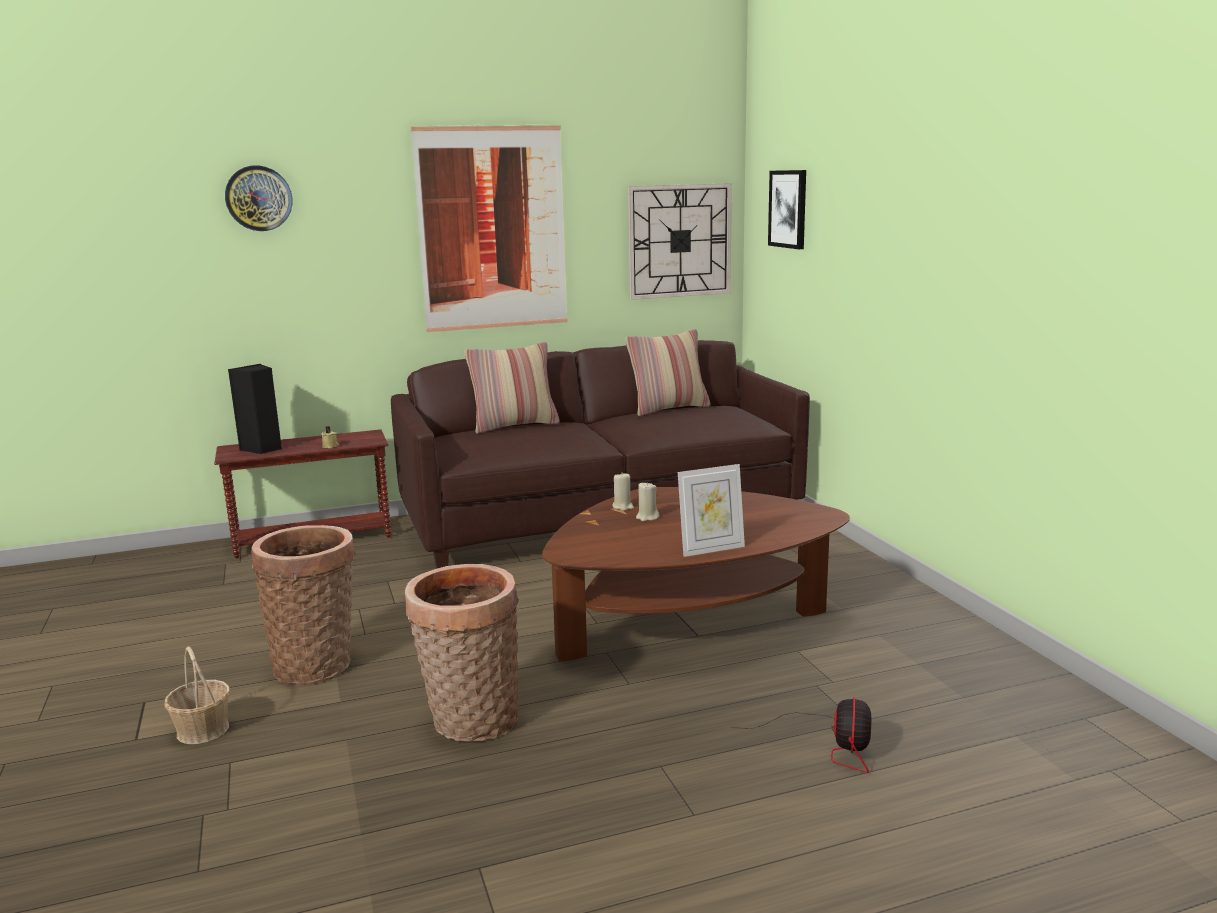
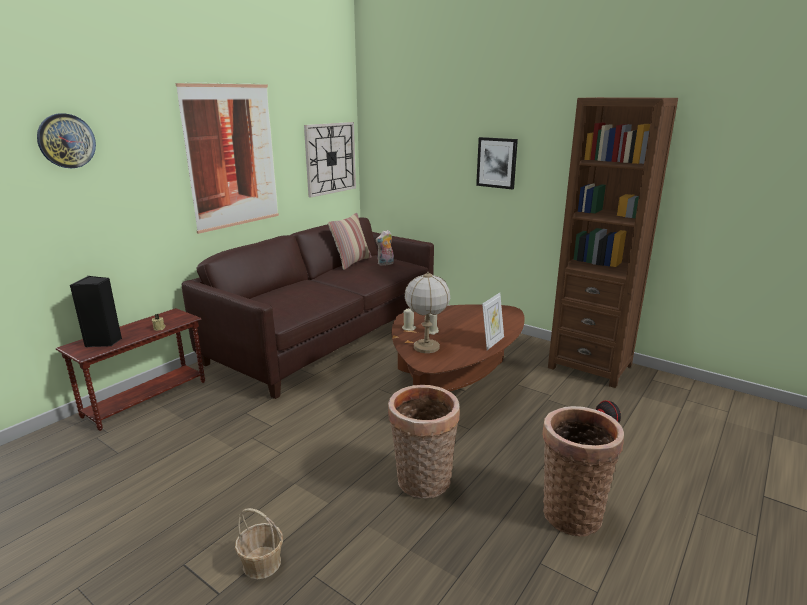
camera: 35 degrees left, 5 degrees up
basket [251,525,356,685] -> basket moved to [542,406,624,537]
pillow [464,342,560,434] -> none
picture [768,170,806,249] -> picture moved to [476,137,518,190]
none -> plush toy [375,230,394,266]
none -> table lamp [404,272,450,353]
none -> brown bookcase [548,97,678,388]

